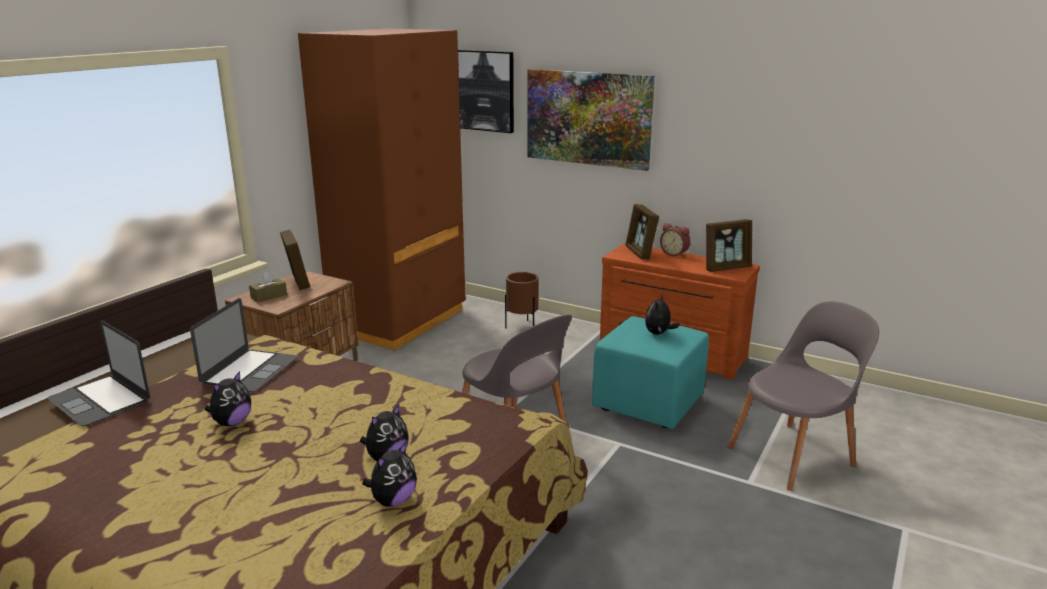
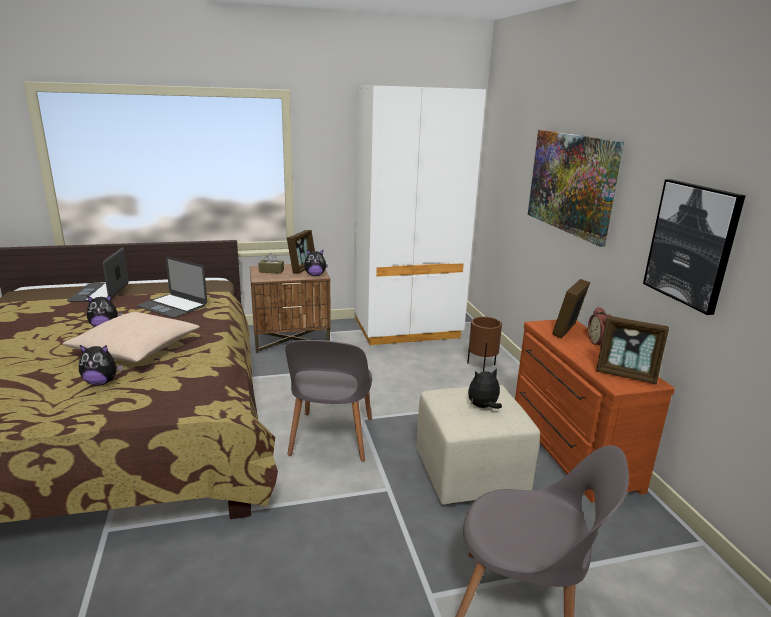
camera: 45 degrees right, 0 degrees up
laptop [190,298,298,392] -> laptop turned 60 degrees clockwise [137,256,207,318]
brown wardrobe [298,28,465,351] -> white wardrobe [354,85,486,346]
plush toy [362,442,417,507] -> plush toy moved to [304,250,328,276]
picture [458,50,514,133] -> picture moved to [643,179,746,315]
turquoise ottoman [592,316,709,429] -> beige ottoman [416,385,540,505]
none -> beige pillow [63,312,200,362]

